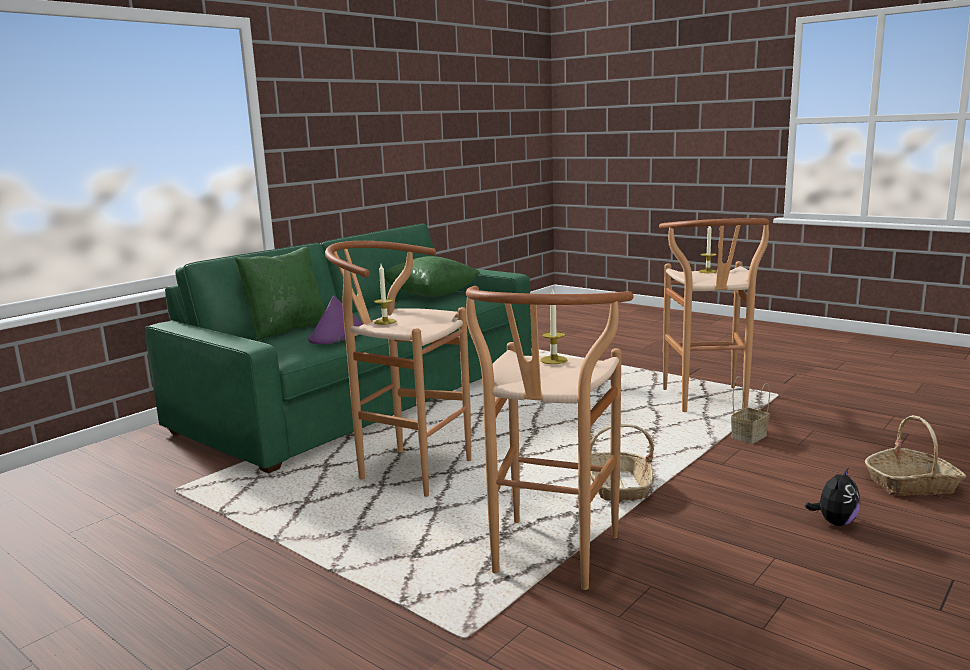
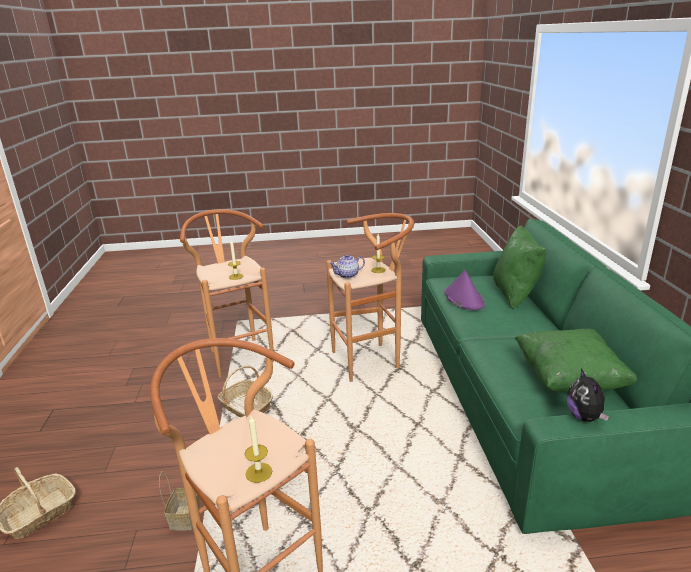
camera: 135 degrees right, 10 degrees up
plush toy [805,467,860,526] -> plush toy moved to [567,368,609,422]
none -> teapot [329,254,365,279]

